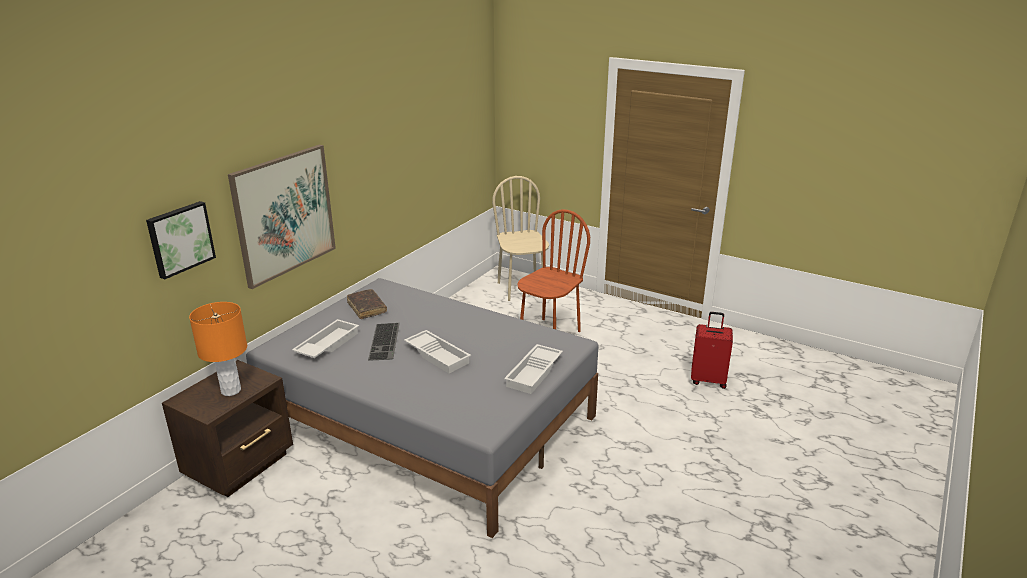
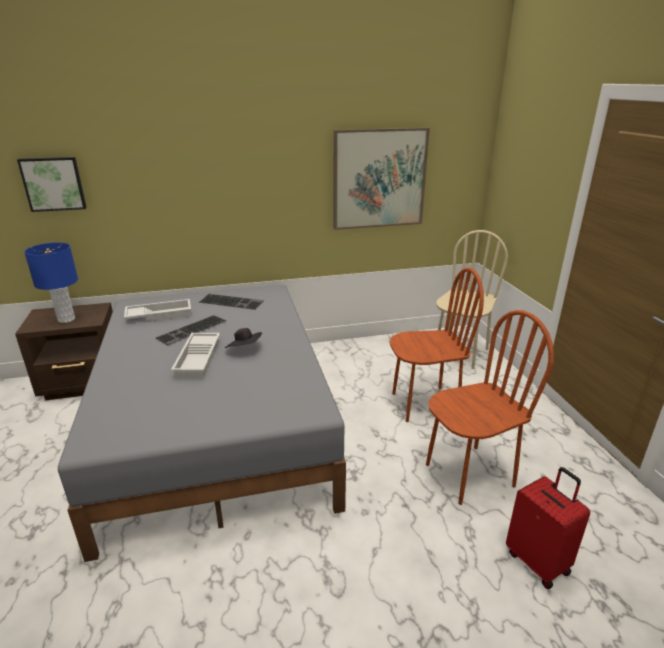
camera: 45 degrees right, 0 degrees up
orange table lamp [189,302,247,396] -> blue table lamp [24,242,78,323]
picture [228,145,336,289] -> picture moved to [334,128,430,230]
brown book [347,289,387,319] -> keyboard [199,294,264,310]
white tray [504,344,563,394] -> none
none -> black hat [225,328,262,348]
none -> brown chair [426,310,554,505]

